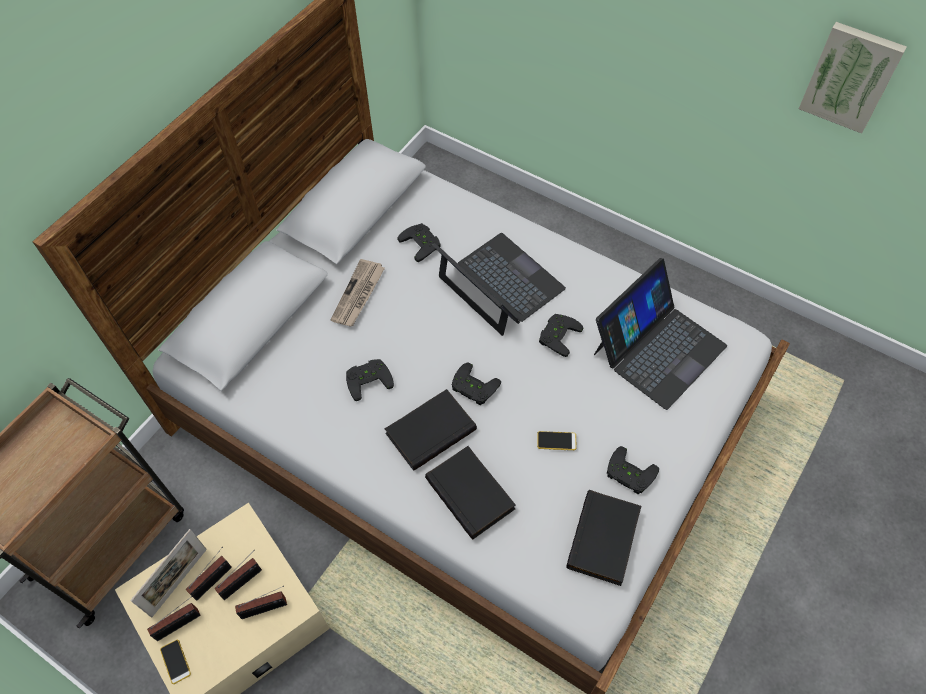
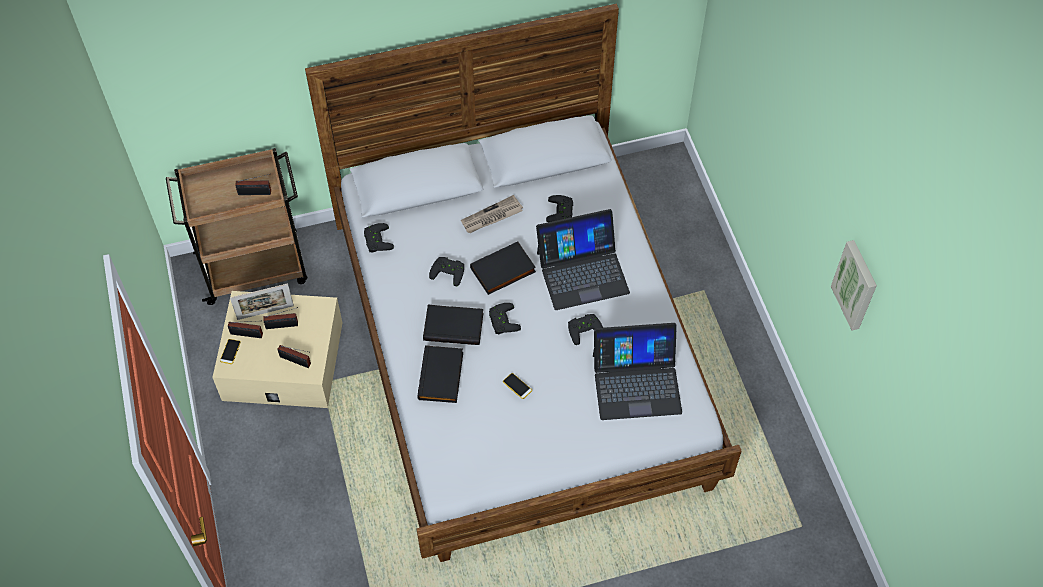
camera: 40 degrees right, 0 degrees up
radio [214,549,262,600] -> radio moved to [235,174,271,195]
laptop [432,233,566,336] -> laptop turned 75 degrees clockwise [536,209,630,310]
black book [566,490,642,586] -> black book moved to [470,241,536,295]
black game controller [607,446,659,495] -> black game controller moved to [364,223,394,253]

